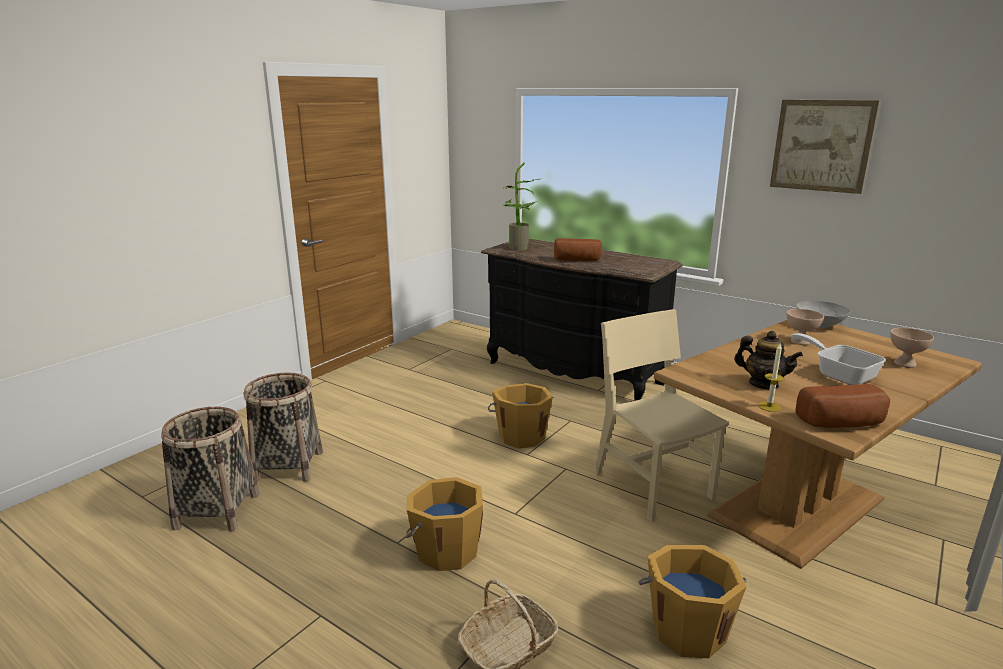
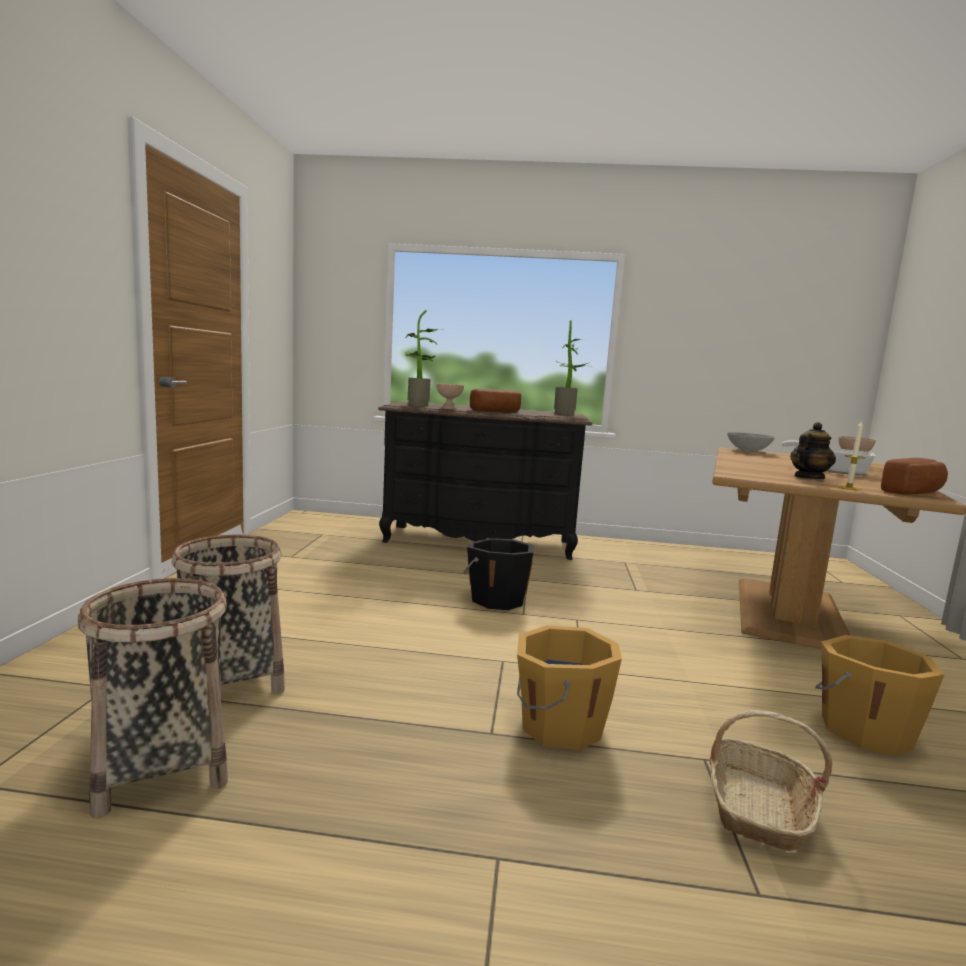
camera: 30 degrees left, 10 degrees down
orange bucket [488,383,553,448] -> black bucket [464,538,534,610]
beige chair [594,309,729,522] -> none
teapot [734,331,803,389] -> teapot turned 45 degrees counterclockwise [790,422,836,479]
picture [770,100,879,194] -> none
beige bowl [787,309,824,345] -> beige bowl moved to [436,384,464,409]
none -> potted plant [554,320,590,415]

